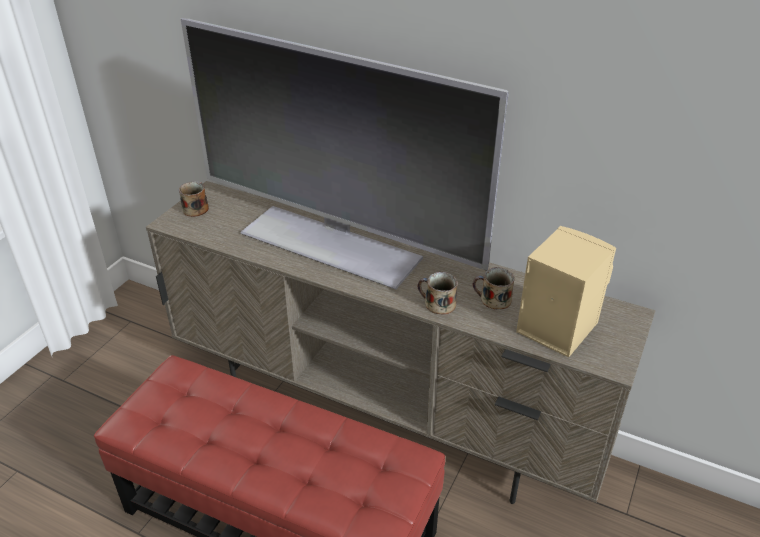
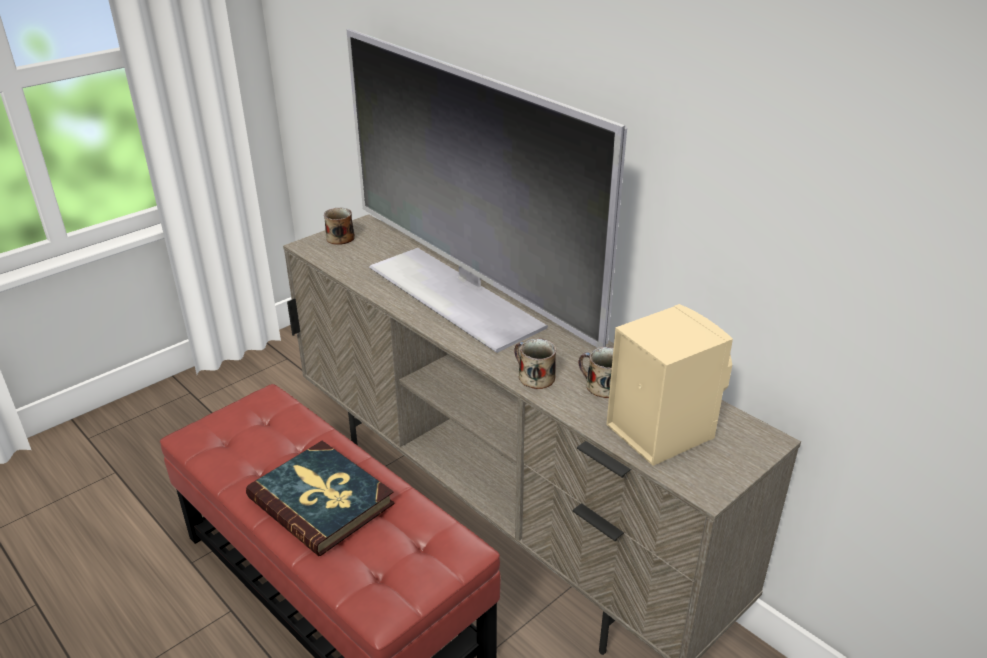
camera: 20 degrees right, 5 degrees down
none -> book [246,441,395,556]

